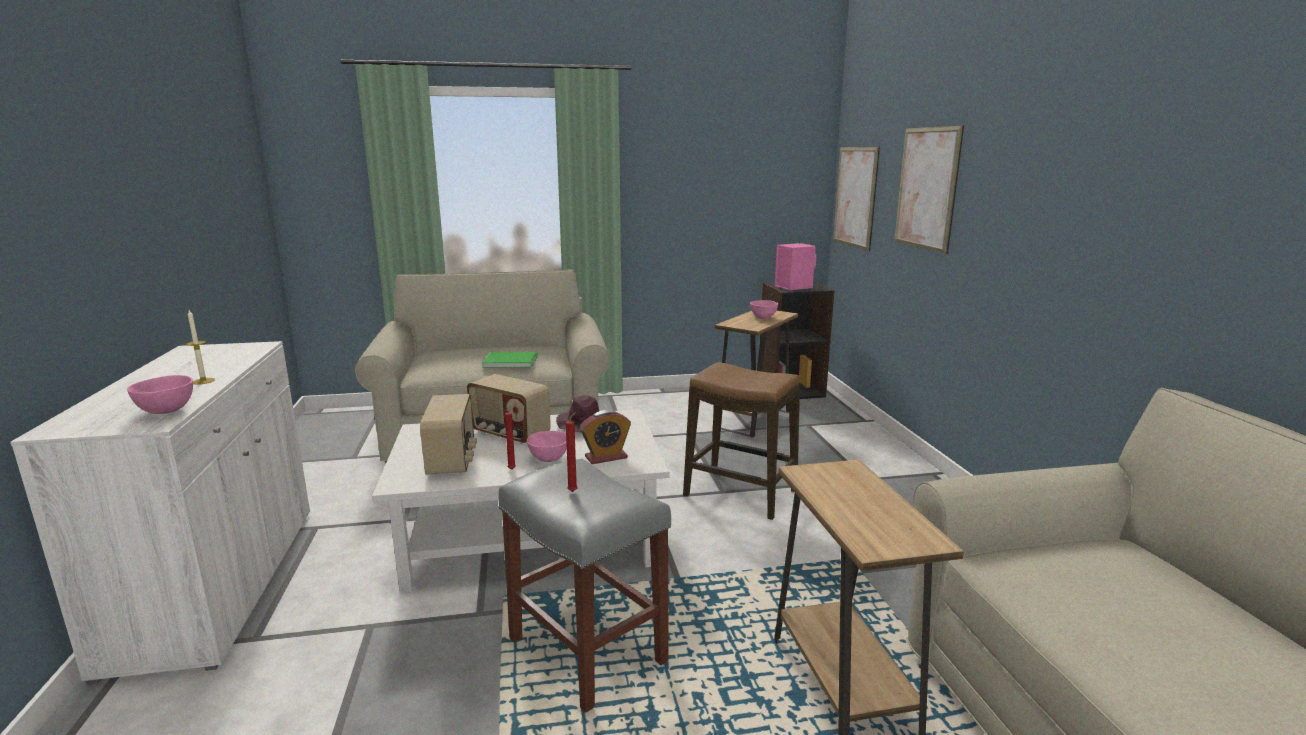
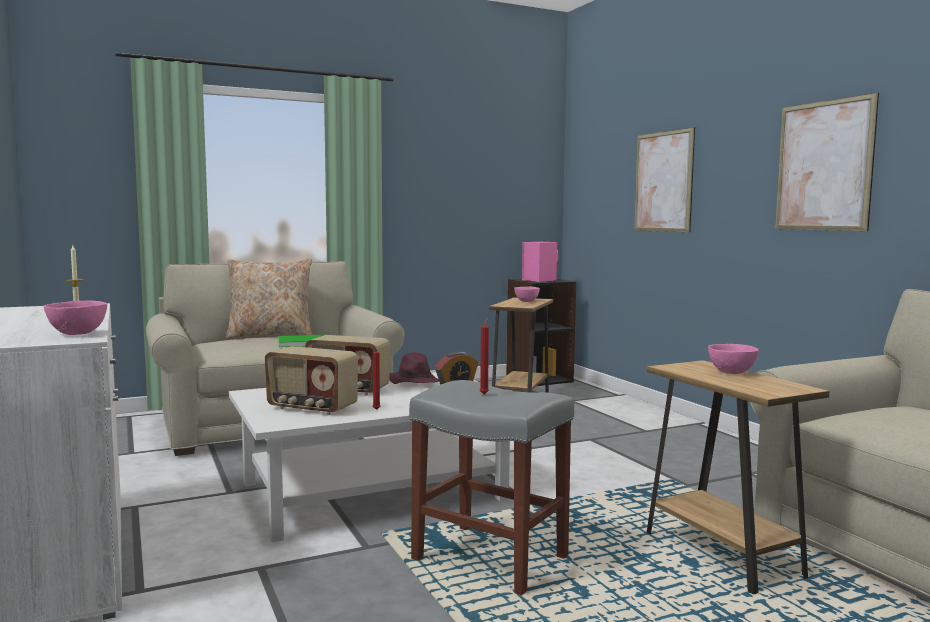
camera: 15 degrees left, 10 degrees down
radio [420,394,477,474] -> radio turned 135 degrees clockwise [265,346,358,415]
pink bowl [527,431,567,462] -> pink bowl moved to [708,344,759,374]
stool [683,362,800,520] -> none
picture [833,147,880,251] -> picture moved to [775,92,879,231]
none -> beige pillow [226,259,312,339]

